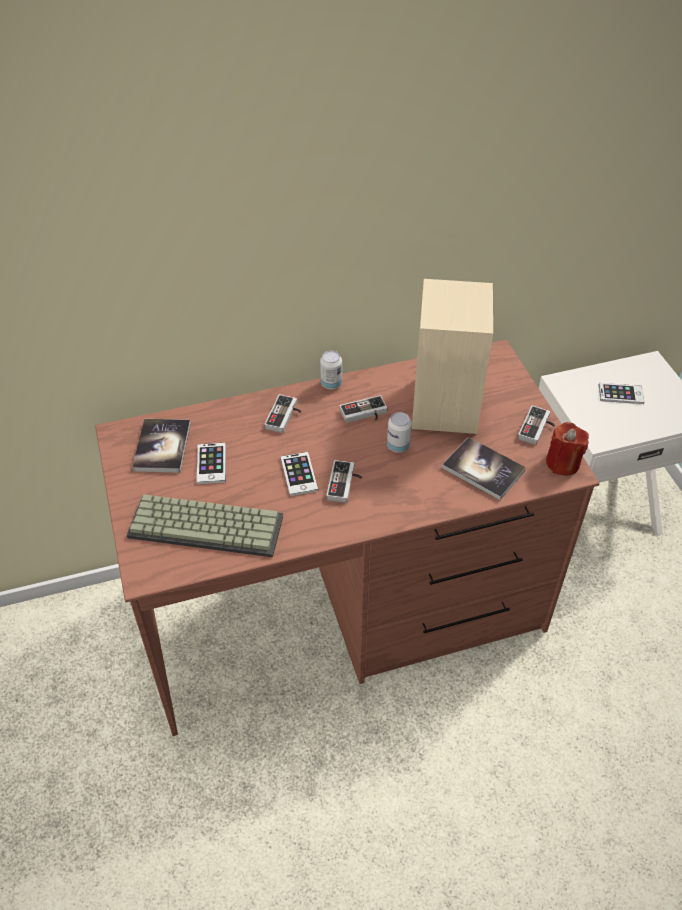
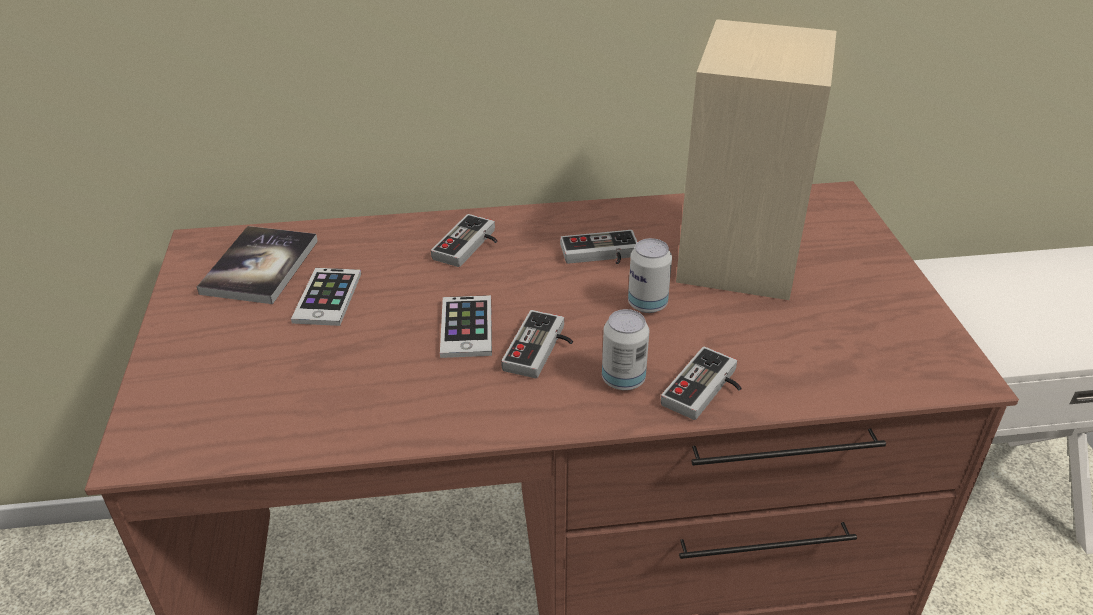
camera: 10 degrees right, 10 degrees down
keyboard [127,494,283,557] -> none
can [320,351,342,389] -> can moved to [602,309,649,390]
book [442,437,526,500] -> none
game controller [518,405,555,445] -> game controller moved to [661,347,742,420]
red candle [546,422,589,476] -> none
phone [599,383,644,404] -> none

